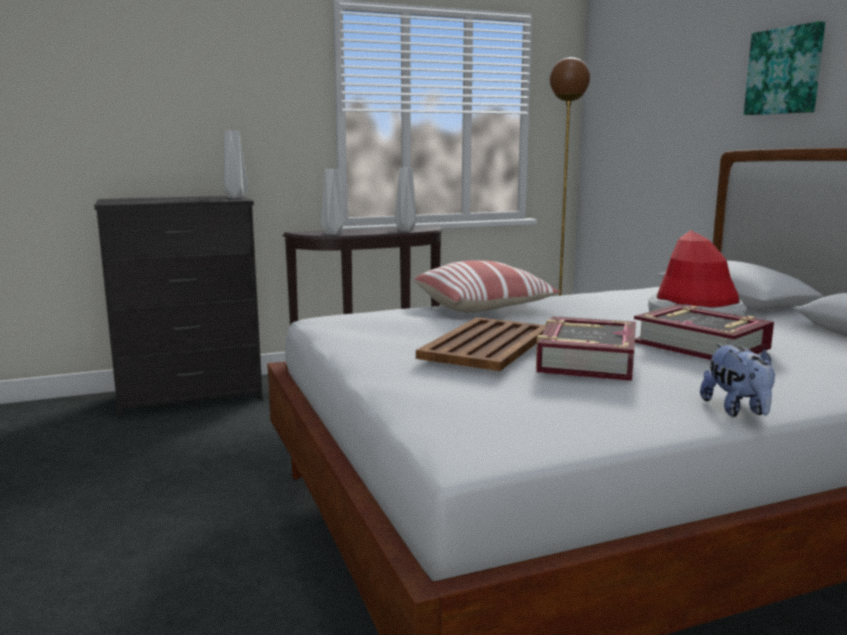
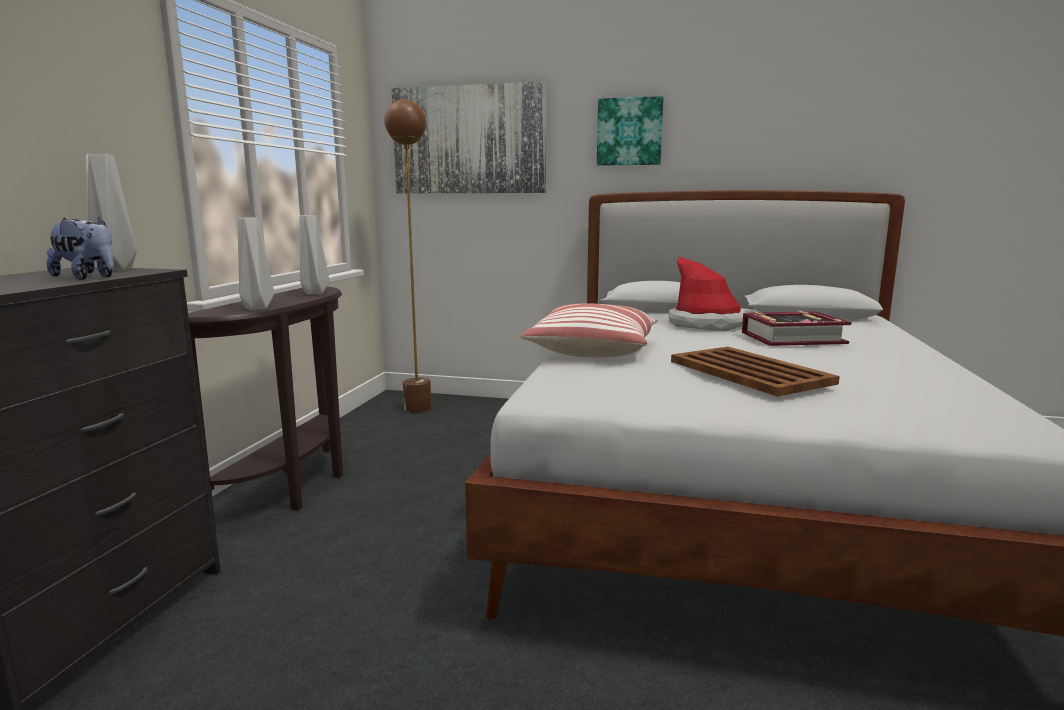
camera: 55 degrees left, 0 degrees up
book [536,316,636,381] -> none
plush toy [700,344,775,417] -> plush toy moved to [47,217,114,280]
none -> picture [391,81,546,193]

